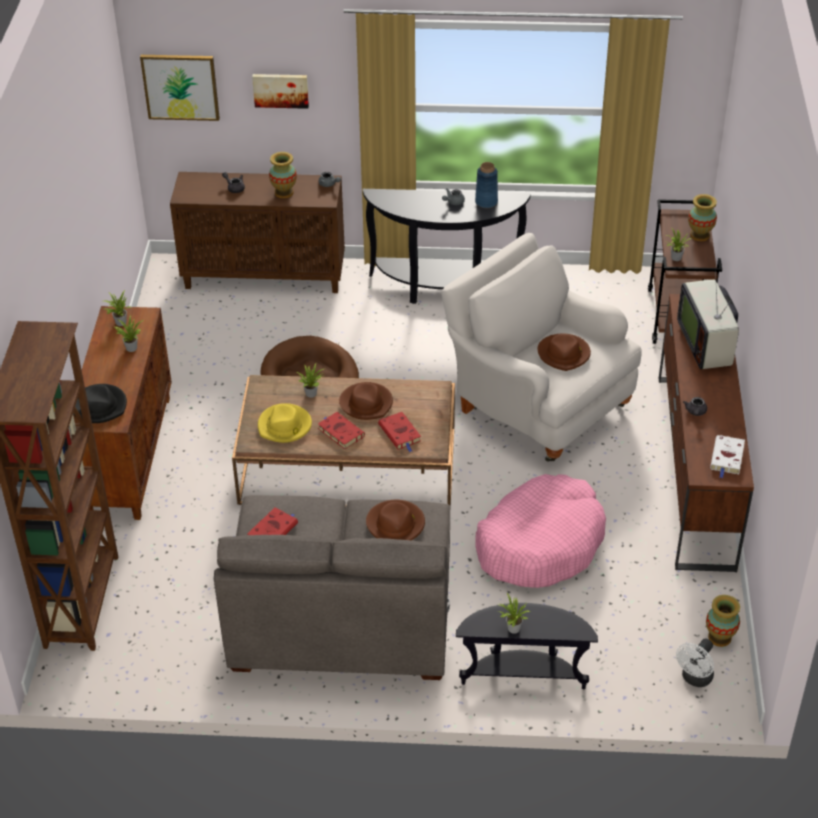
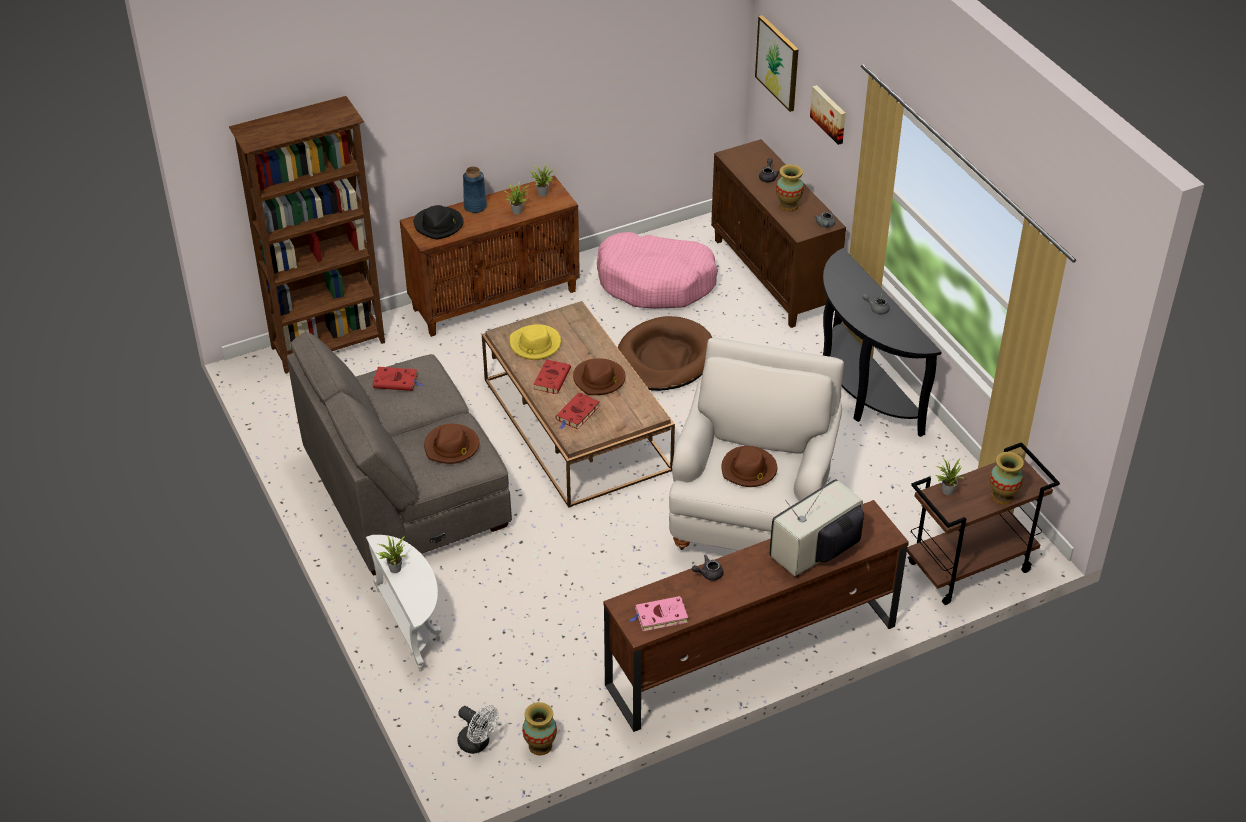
camera: 60 degrees right, 0 degrees up
potted plant [296,363,324,398] -> none
black side table [456,603,598,690] -> white side table [366,535,441,672]
blue vase [475,162,498,208] -> blue vase moved to [463,166,487,213]
pink dog bed [475,474,606,588] -> pink dog bed moved to [597,232,718,309]
white fan [676,639,714,687] -> white fan turned 150 degrees counterclockwise [457,705,498,754]
white book [710,435,745,478] -> pink book [629,596,688,631]

